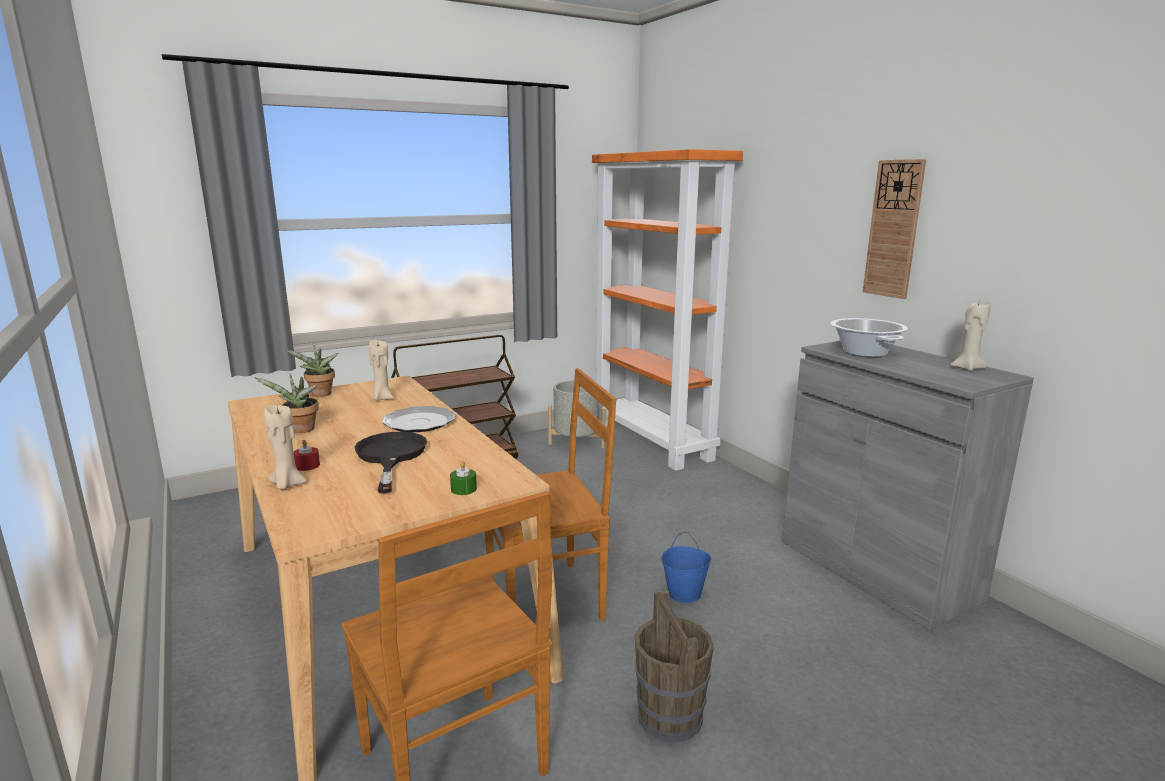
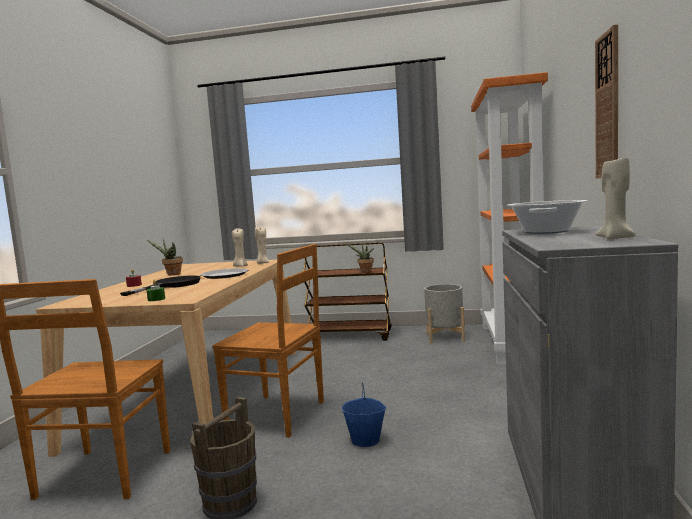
camera: 40 degrees right, 10 degrees down
beige candle [264,405,307,489] -> beige candle moved to [255,227,269,264]
potted plant [286,345,339,397] -> potted plant moved to [347,244,374,273]

